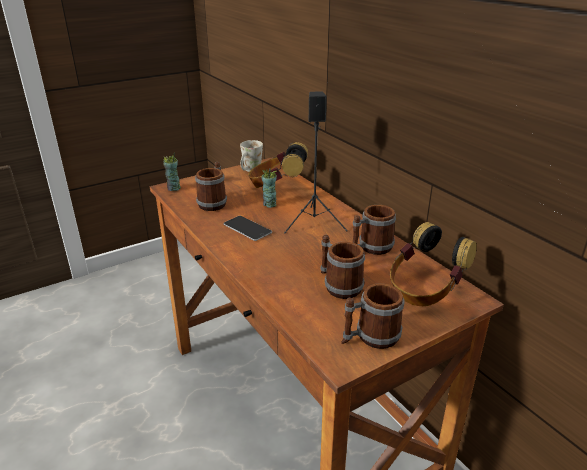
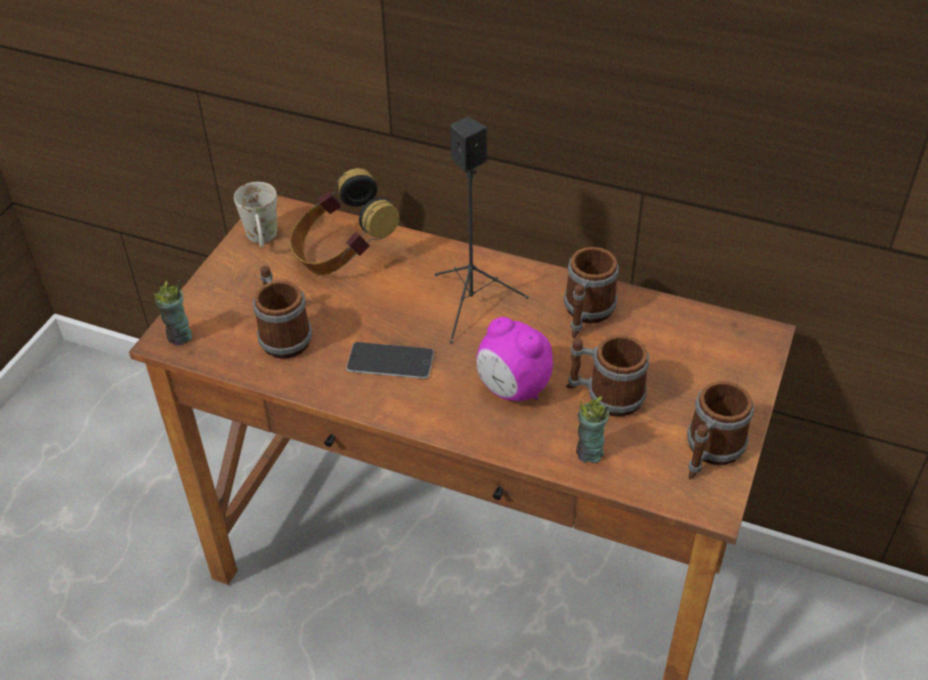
camera: 35 degrees left, 15 degrees up
cup [261,168,277,208] -> cup moved to [576,396,609,463]
headphones [390,222,477,306] -> none
none -> alarm clock [476,317,553,401]

